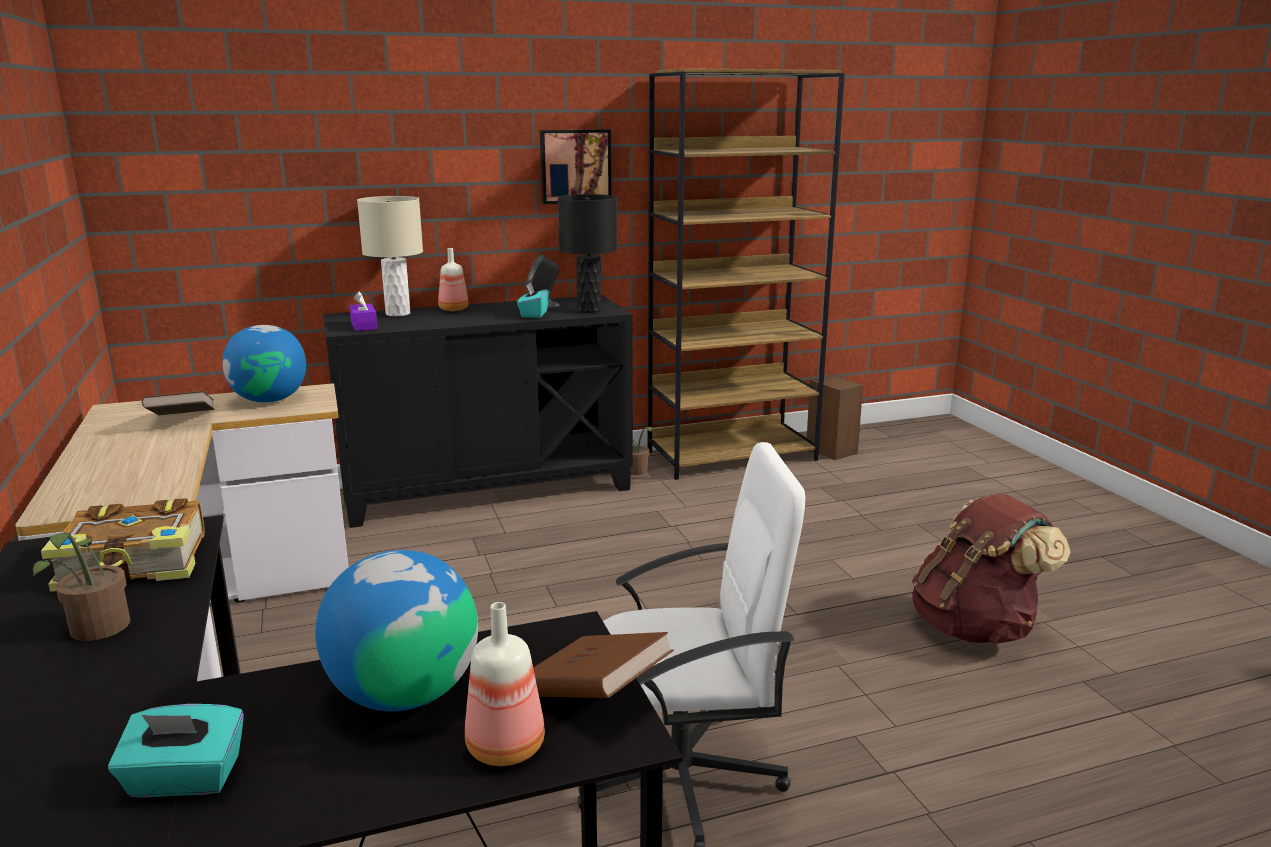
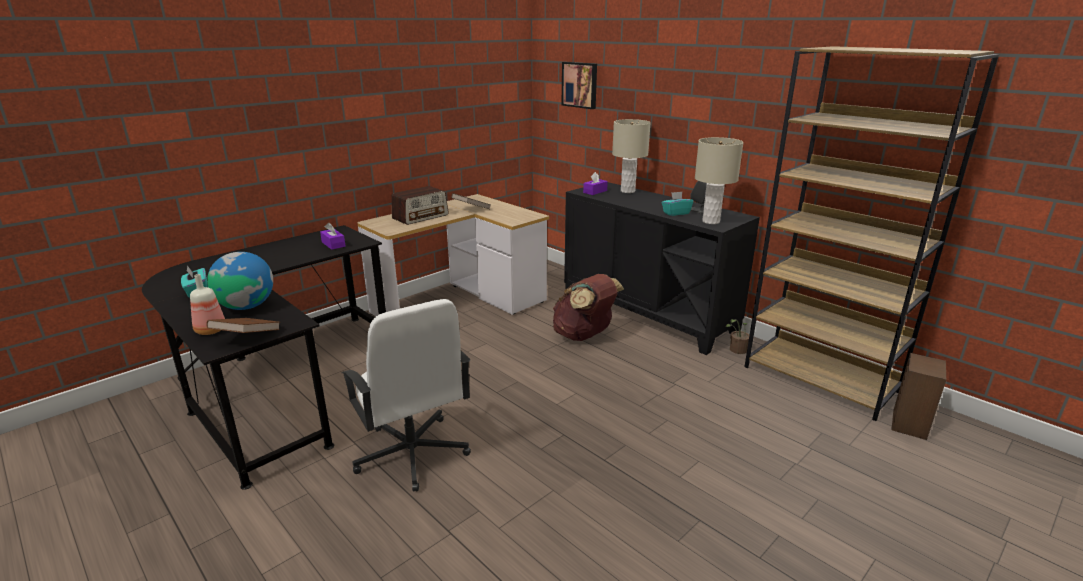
camera: 65 degrees right, 5 degrees up
potted plant [33,533,130,641] -> none
book [41,498,205,592] -> purple tissue box [320,223,345,250]
globe [222,325,306,403] -> none
bottle [438,248,469,311] -> none
picture [540,129,611,204] -> picture moved to [562,62,597,109]
black table lamp [558,194,617,313] -> beige table lamp [695,137,743,224]
brown backpack [912,494,1070,643] -> brown backpack moved to [553,274,624,341]
none -> radio [392,186,449,225]

